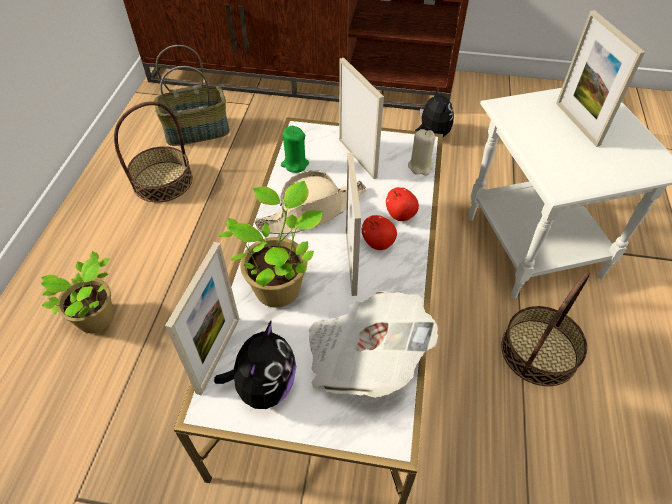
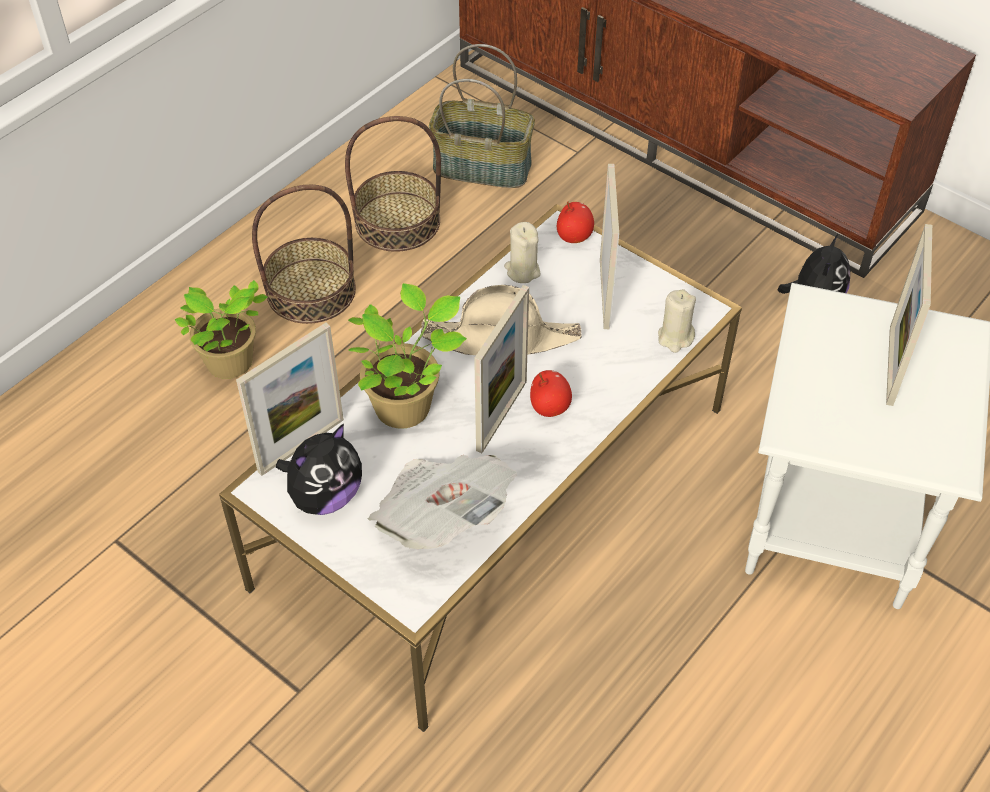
camera: 30 degrees right, 0 degrees up
green candle [281,126,309,173] -> beige candle [504,222,541,283]
apple [386,187,419,221] -> apple moved to [557,202,594,243]
basket [501,271,590,386] -> basket moved to [252,185,356,324]

